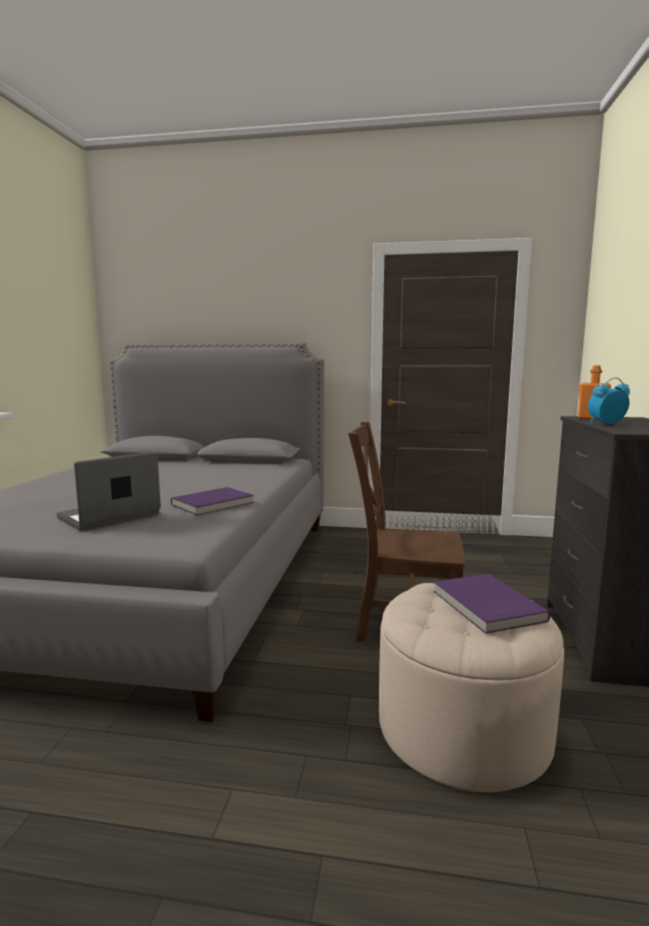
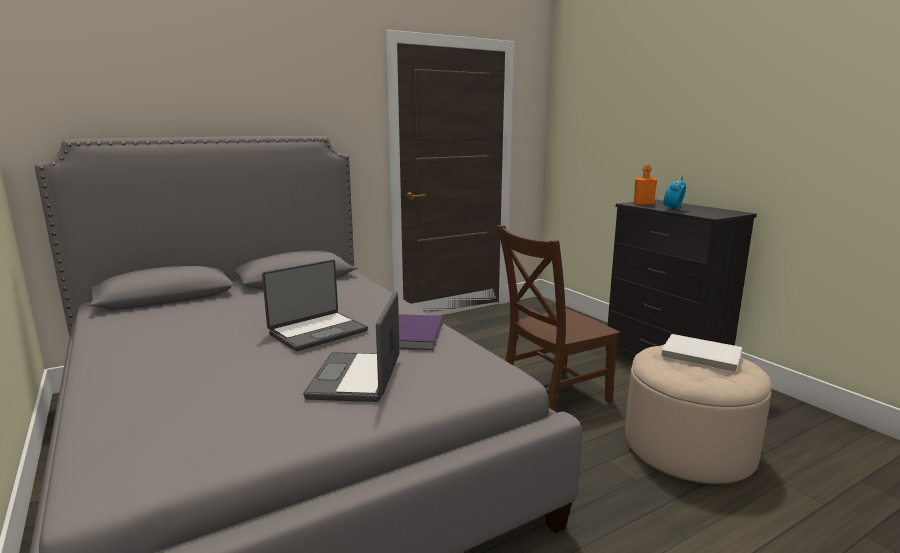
camera: 40 degrees left, 5 degrees up
purple book [433,574,550,634] -> white book [661,334,742,373]
none -> laptop [262,259,368,351]

